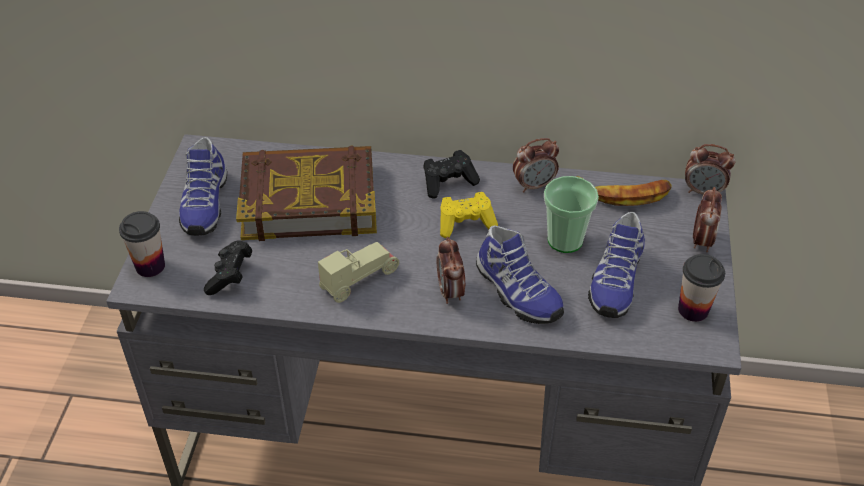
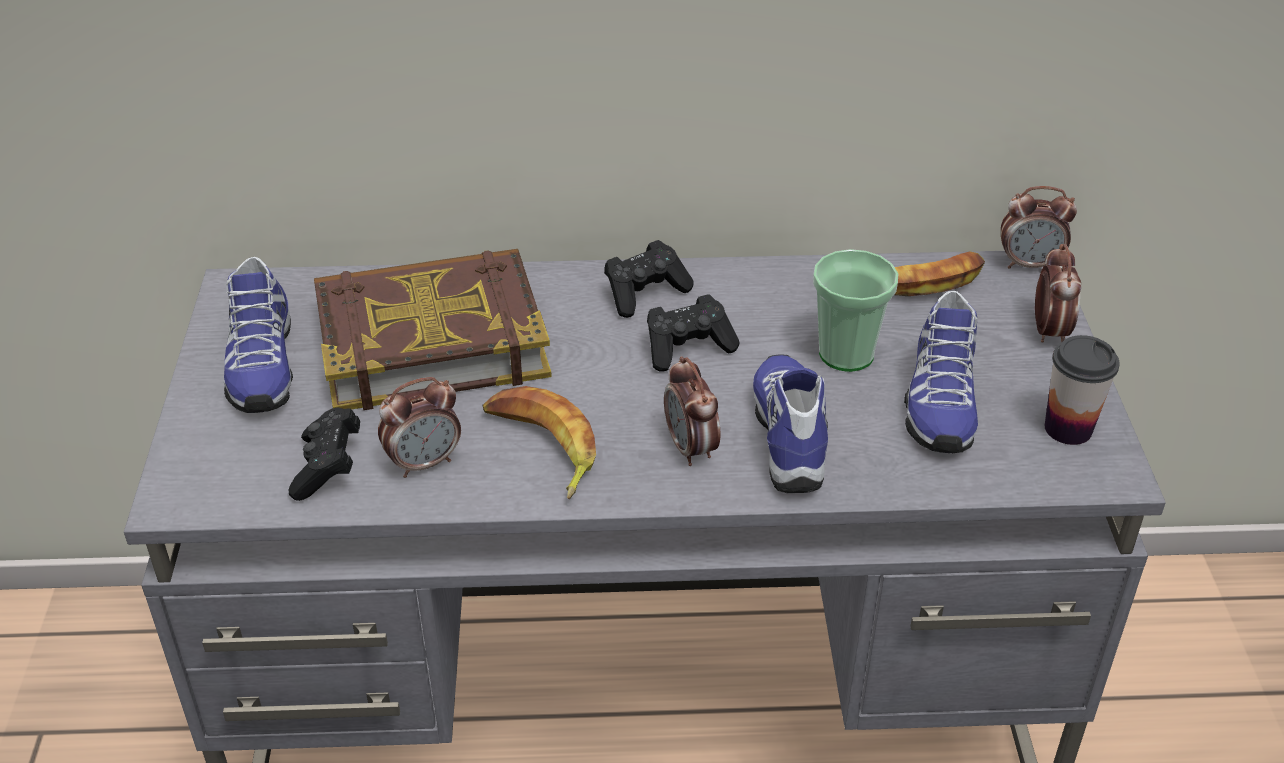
camera: 10 degrees left, 5 degrees down
cup [119,211,165,277] -> none
beige toy car [318,242,399,303] -> banana [483,386,596,499]
yellow game controller [440,192,498,238] -> black game controller [647,294,740,372]
shoe [476,226,564,324] -> shoe turned 135 degrees counterclockwise [753,354,828,493]
alarm clock [513,138,559,192] -> alarm clock moved to [378,377,461,478]

